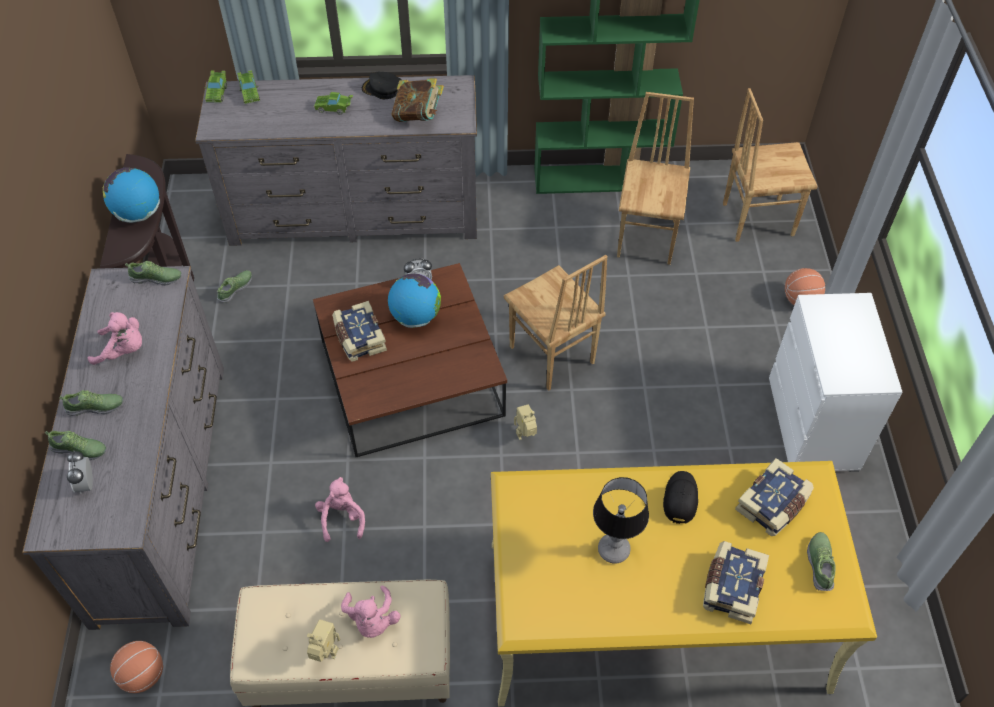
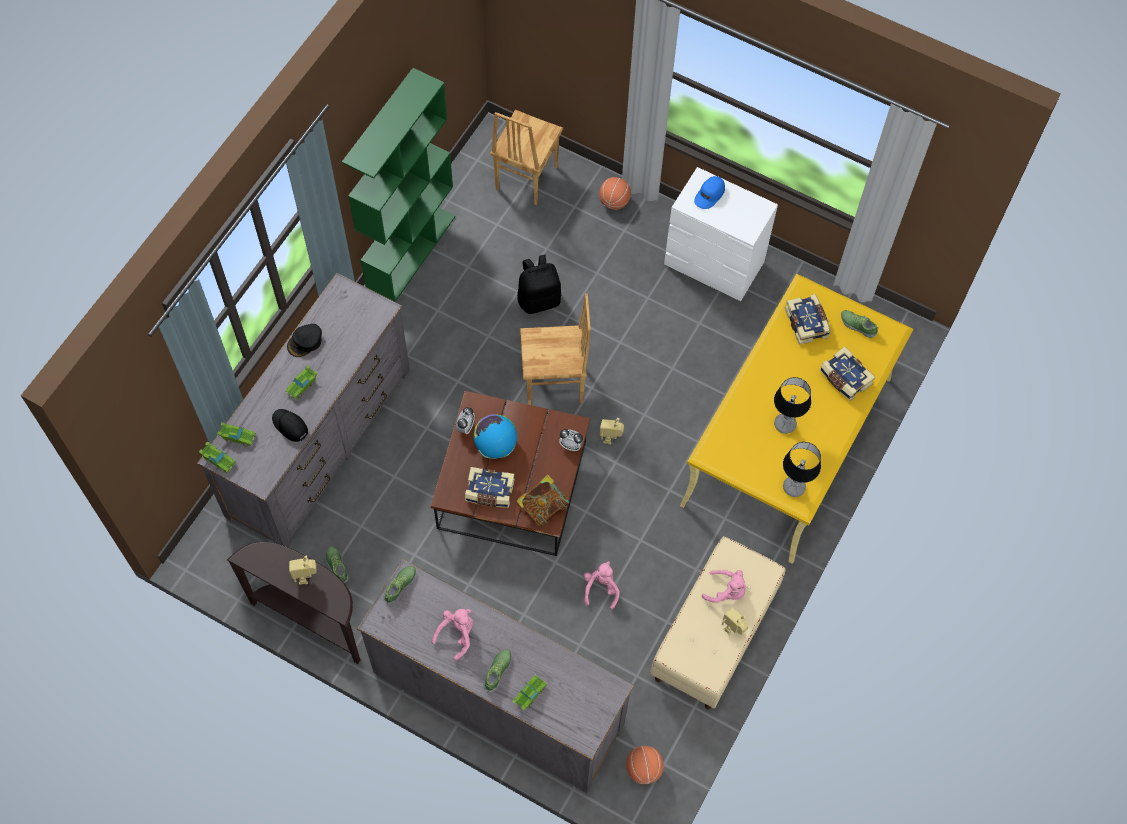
camera: 60 degrees left, 10 degrees up
shoe [45,431,106,461] -> green toy car [512,674,547,710]
alarm clock [67,451,93,494] -> alarm clock moved to [559,429,584,451]
globe [102,167,160,223] -> toy robot [289,556,317,585]
pink plush toy [315,477,365,542] -> pink plush toy turned 75 degrees clockwise [583,561,620,610]
book [391,78,444,122] -> book moved to [516,474,569,527]
brown chair [617,92,694,265] -> none
black cap [663,471,698,524] -> black cap moved to [272,409,308,442]
none -> black backpack [517,255,561,314]
none -> blue cap [694,176,725,209]
none -> table lamp [783,442,821,497]

